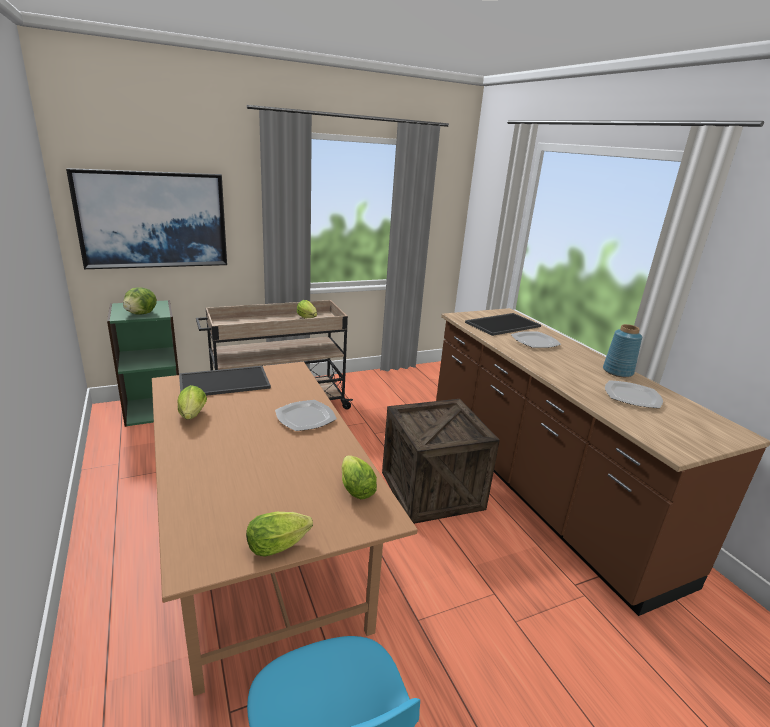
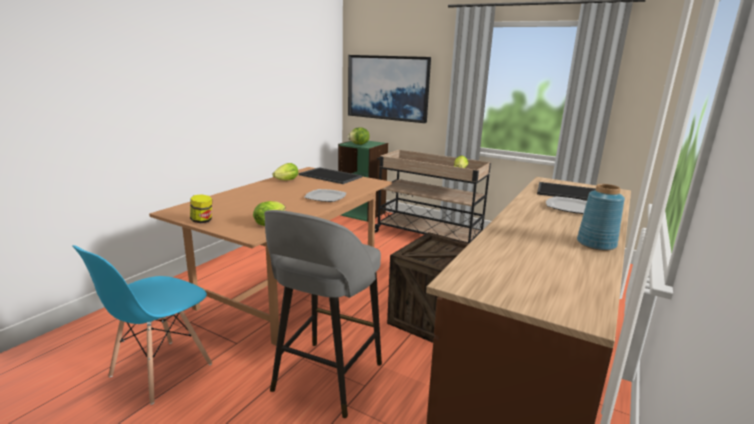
camera: 55 degrees right, 5 degrees down
lettuce [246,512,313,557] -> jar [190,194,212,223]
plate [605,380,663,408] -> none
none -> grey stool [264,210,382,418]

